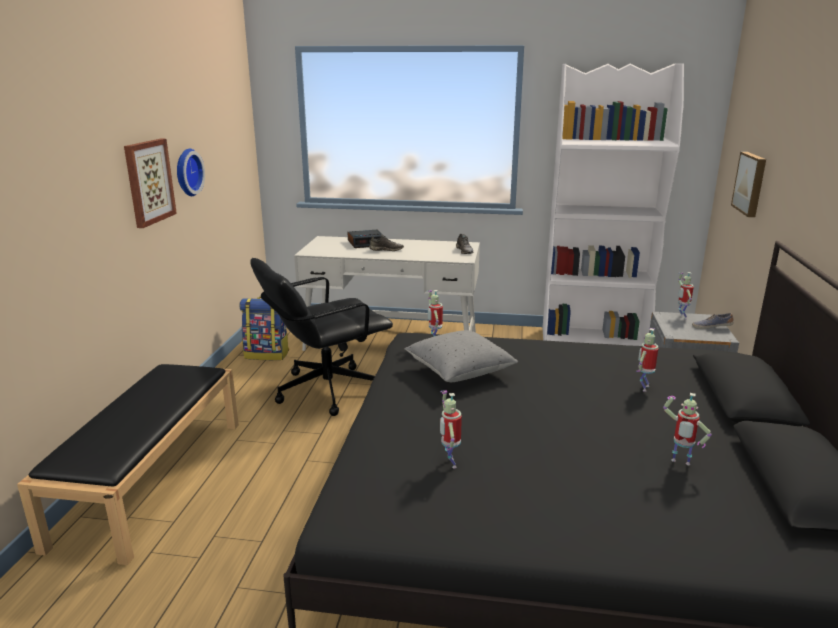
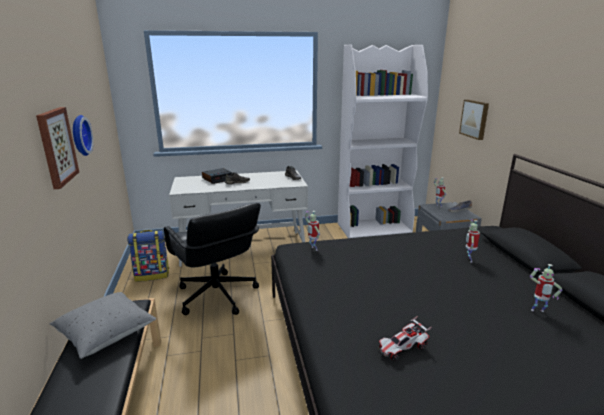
camera: 20 degrees left, 0 degrees up
black office chair [250,258,393,416] -> black office chair turned 75 degrees counterclockwise [164,203,261,315]
grey pillow [405,330,518,382] -> grey pillow moved to [50,292,156,359]
toy robot [440,390,462,469] -> toy car [378,316,432,361]

